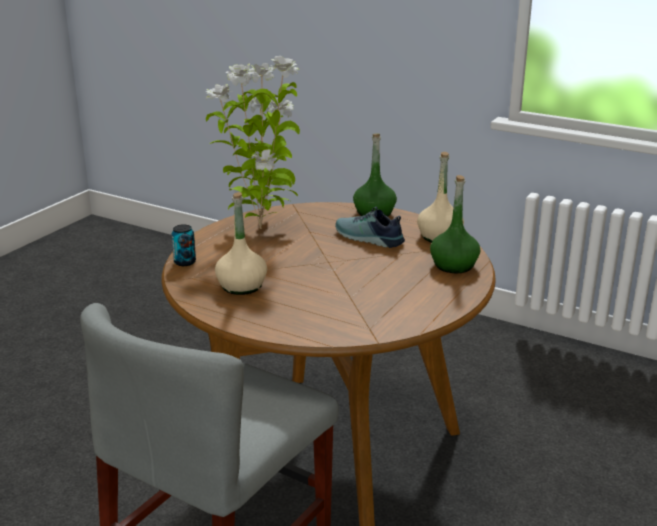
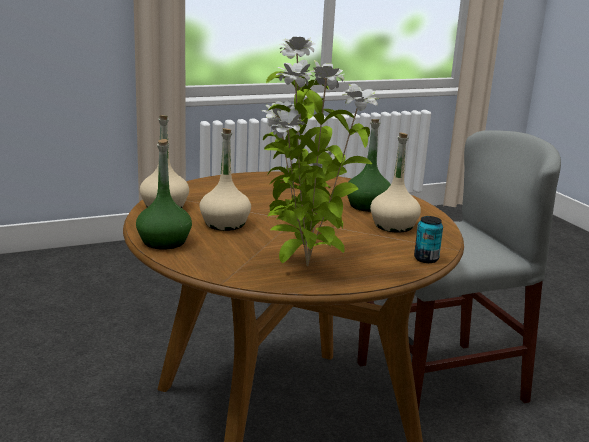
camera: 145 degrees left, 5 degrees down
shoe [335,207,405,248] -> beige bottle [199,128,251,231]
green bottle [430,175,480,273] -> green bottle moved to [347,119,391,212]

